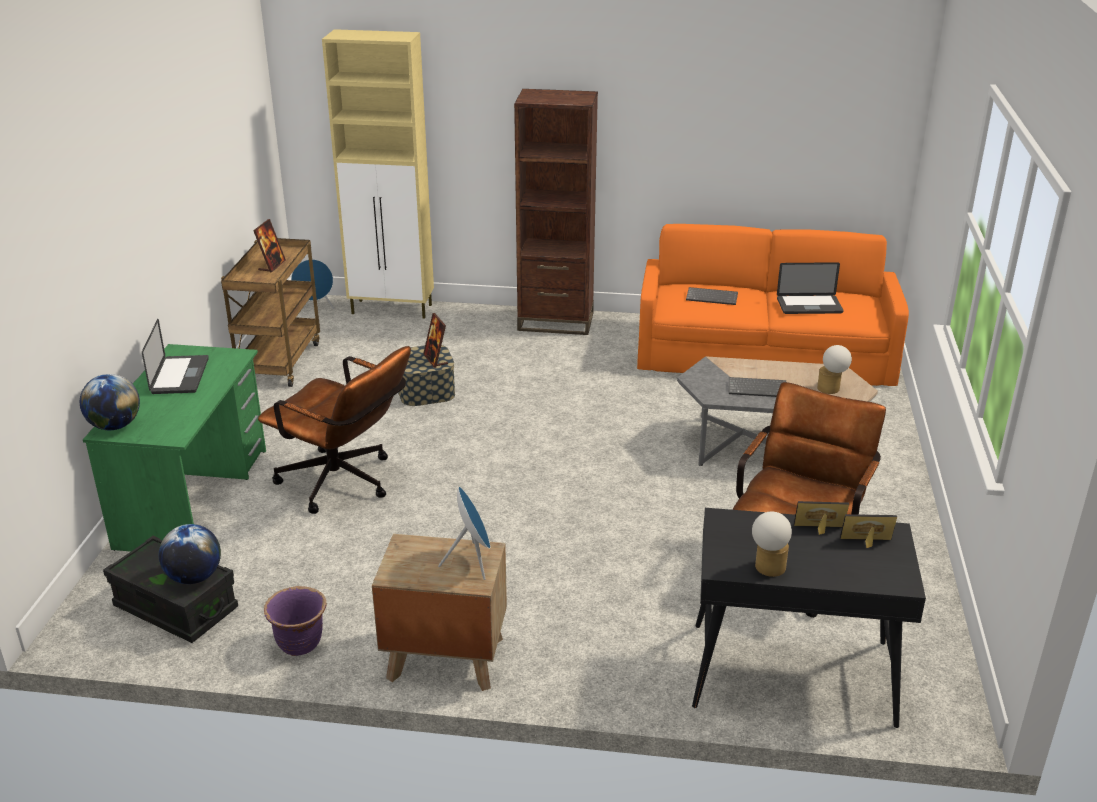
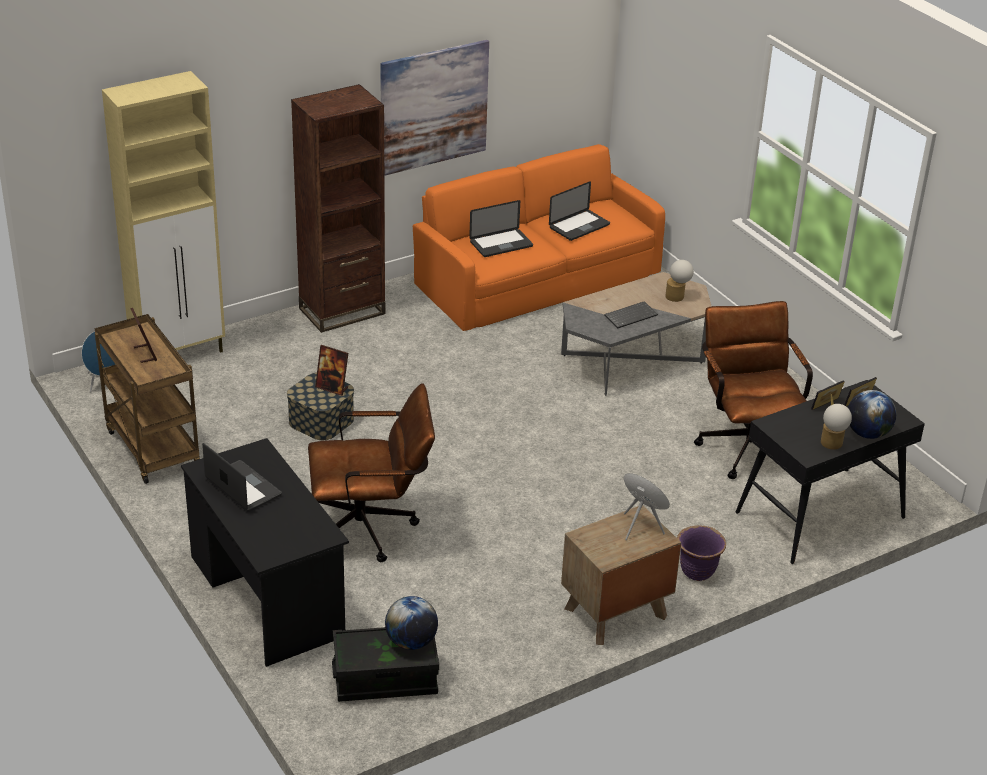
camera: 40 degrees left, 5 degrees up
globe [79,374,140,430] -> globe moved to [848,390,897,439]
green desk [83,344,266,552] -> black desk [181,438,349,667]
purple planter [264,586,327,656] -> purple planter moved to [677,525,726,581]
keyboard [686,287,738,305] -> laptop [469,200,533,257]
none -> picture [380,40,489,176]

